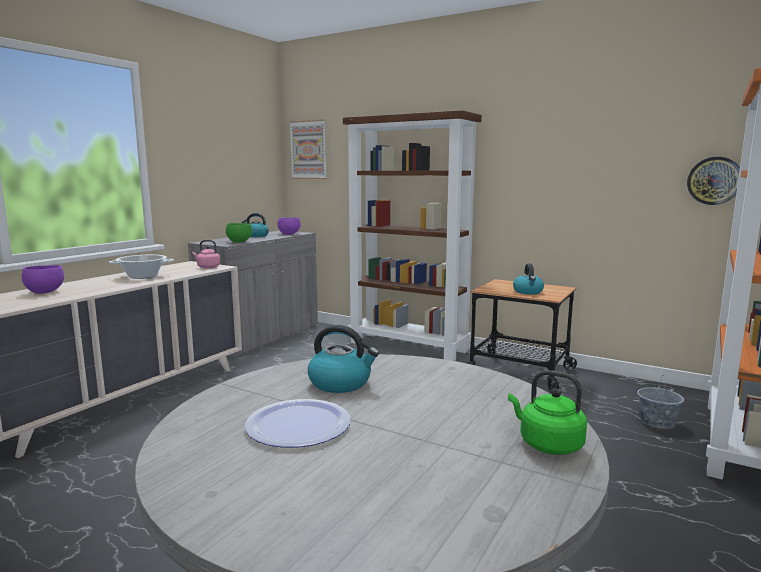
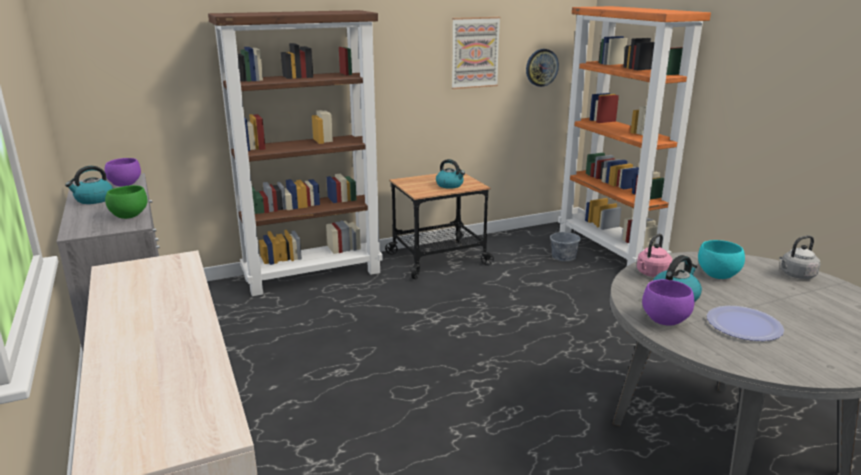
camera: 55 degrees left, 10 degrees up
purple bowl [22,265,64,294] -> purple bowl moved to [642,279,694,326]
cooking pot [109,255,174,279] -> none
pink kettle [192,240,220,269] -> pink kettle moved to [637,234,673,277]
picture [289,119,327,179] -> picture moved to [452,17,500,89]
green kettle [508,370,587,455] -> grey kettle [779,235,820,279]
none -> turquoise bowl [698,240,745,279]

